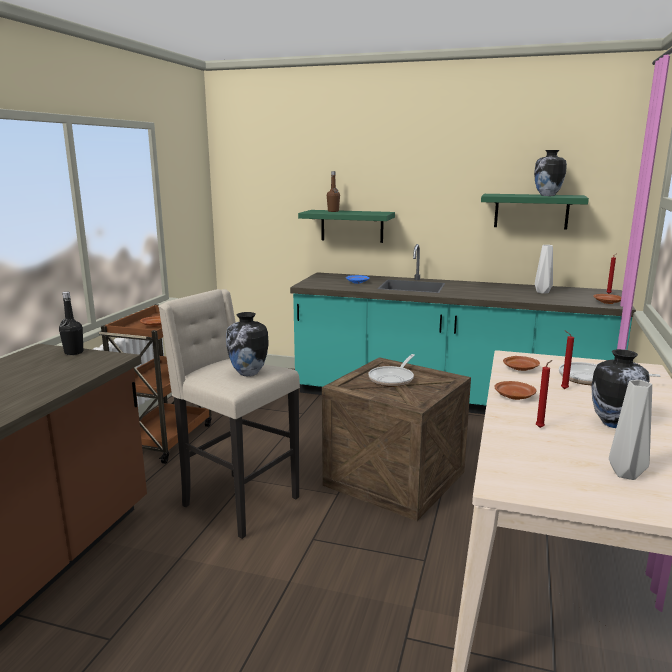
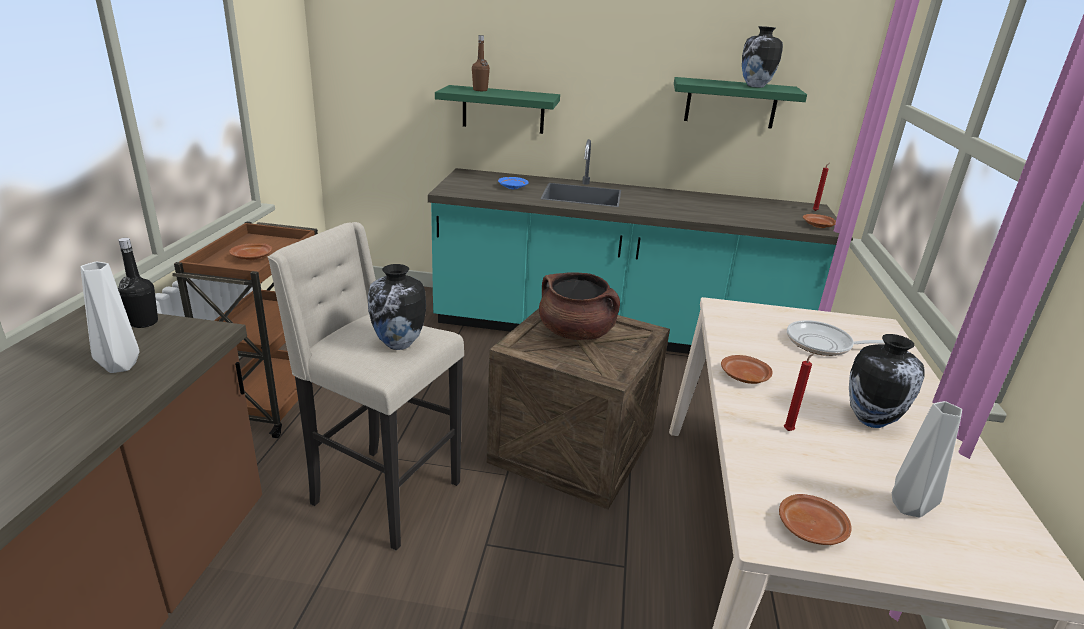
camera: 10 degrees left, 10 degrees up
frying pan [368,354,415,387] -> brown cooking pot [539,272,620,340]
brown plate [503,356,540,371] -> brown plate moved to [779,494,852,545]
white vase [535,245,553,294] -> white vase moved to [80,262,140,373]
red candle [561,331,574,389] -> none

